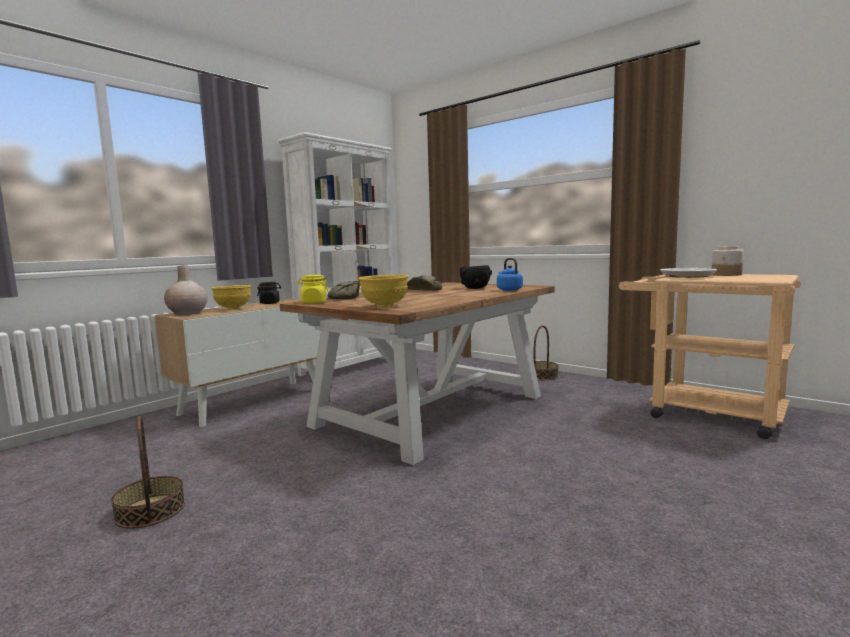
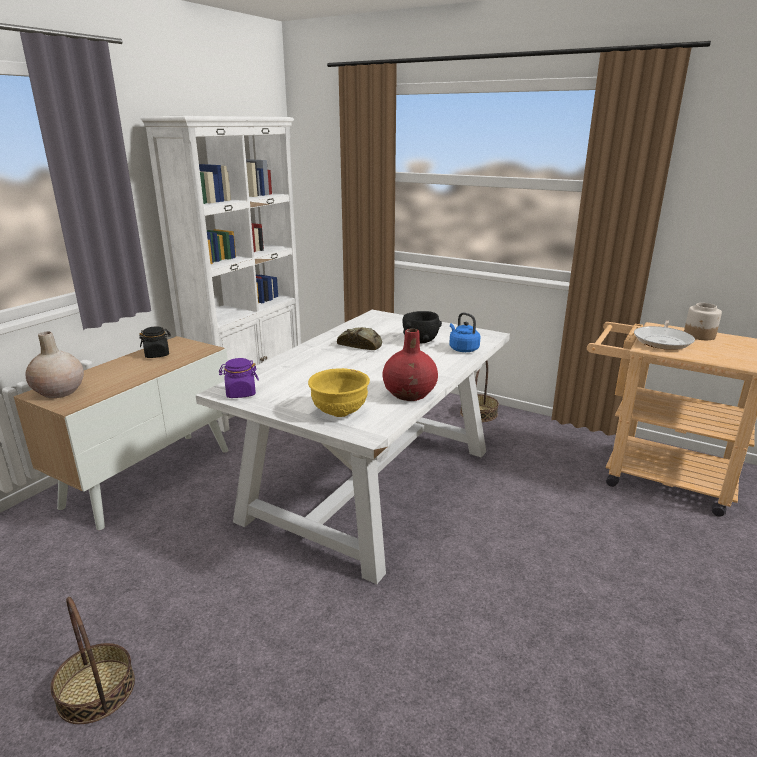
camera: 10 degrees left, 15 degrees up
yellow bowl [211,285,251,309] -> none
brown dining table [280,282,555,465] -> white dining table [196,310,510,584]
yellow jar [297,275,329,303] -> purple jar [219,358,259,398]
bread [328,281,360,299] -> none
none -> red vase [382,328,438,401]

